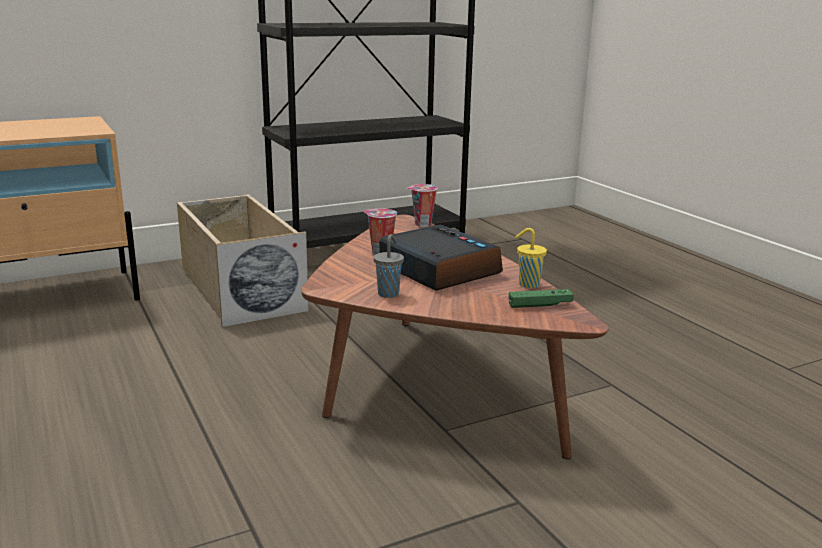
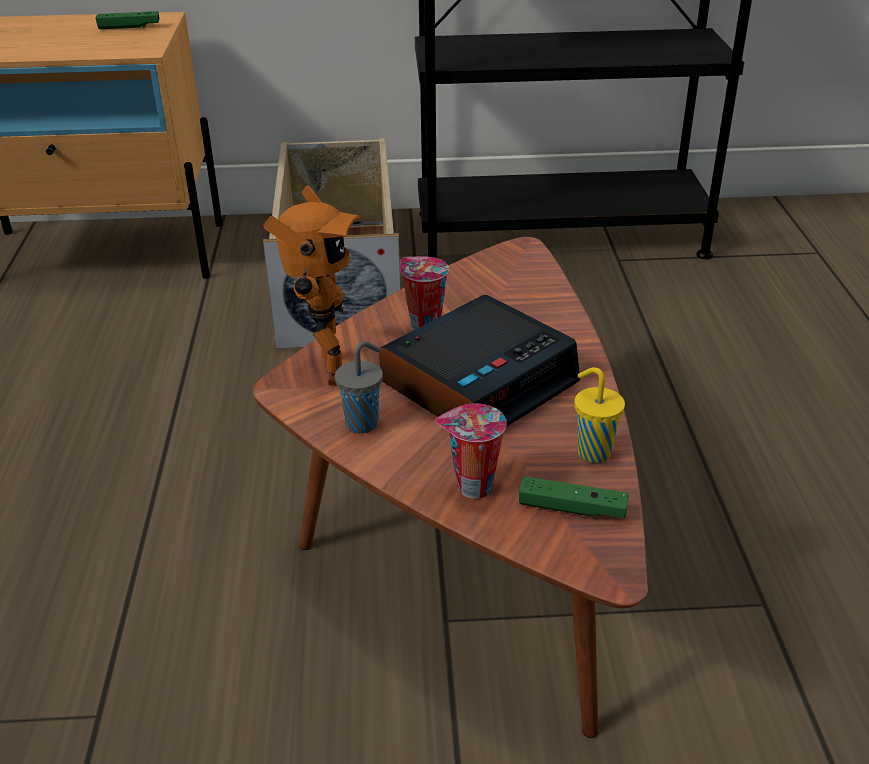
camera: 25 degrees right, 15 degrees up
alarm clock [379,224,503,291] -> alarm clock turned 60 degrees clockwise [379,295,580,427]
cup [407,184,438,227] -> cup moved to [435,404,507,499]
none -> green game controller [95,11,160,29]
none -> toy robot [263,186,361,386]

